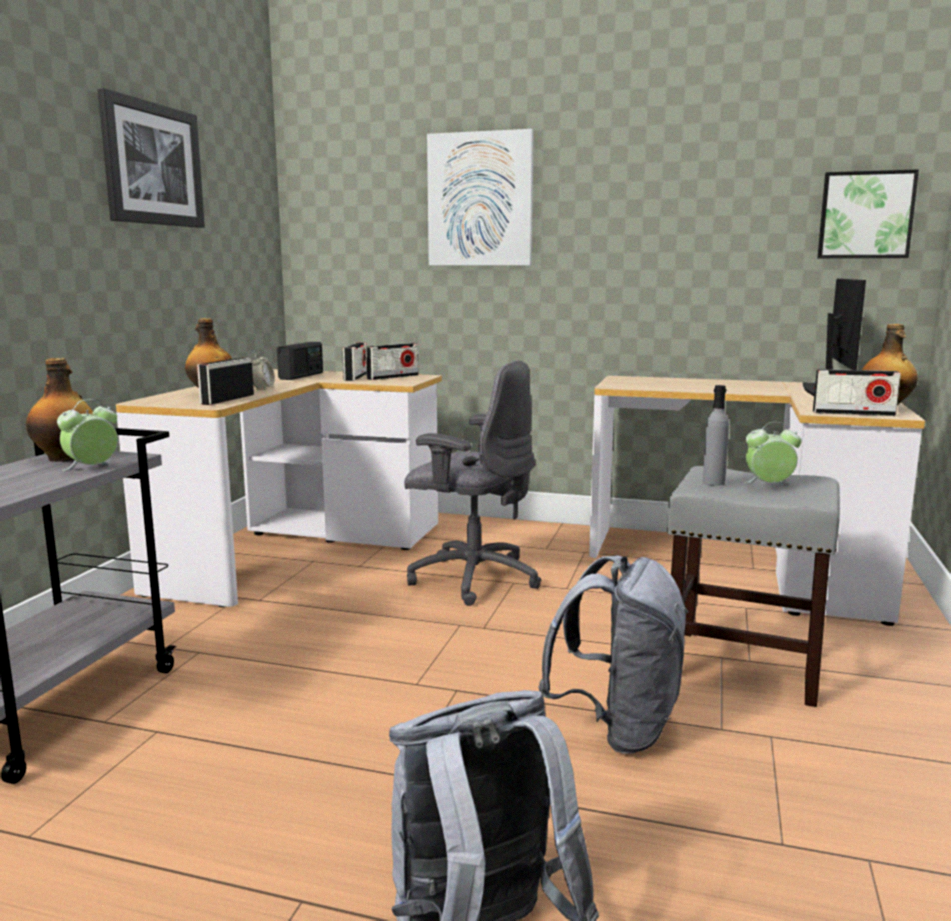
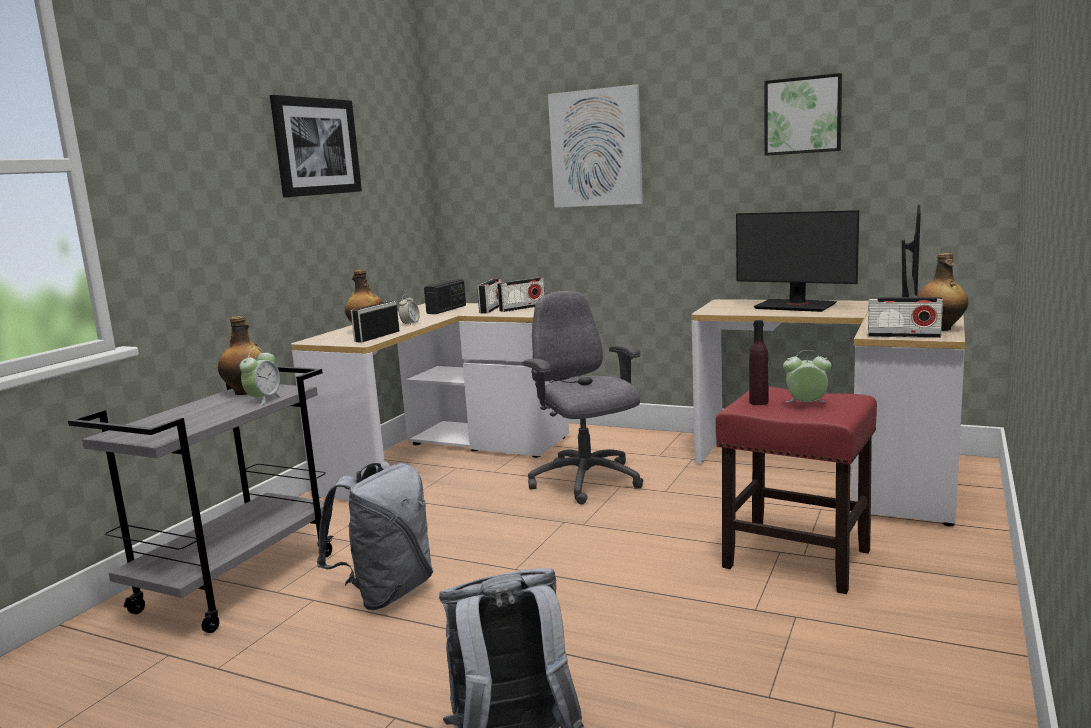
camera: 10 degrees right, 0 degrees up
alarm clock [57,399,118,471] -> alarm clock turned 150 degrees clockwise [239,348,283,406]
grey office chair [404,360,541,606] -> grey office chair turned 150 degrees counterclockwise [523,291,643,505]
grey backpack [538,555,688,753] -> grey backpack moved to [317,462,433,610]
grey stool [667,466,840,707] -> red stool [716,386,877,594]
grey bottle [703,385,729,486] -> purple bottle [749,320,768,405]
picture [817,169,919,258] -> picture moved to [764,73,842,156]
none -> monitor [736,210,859,312]

